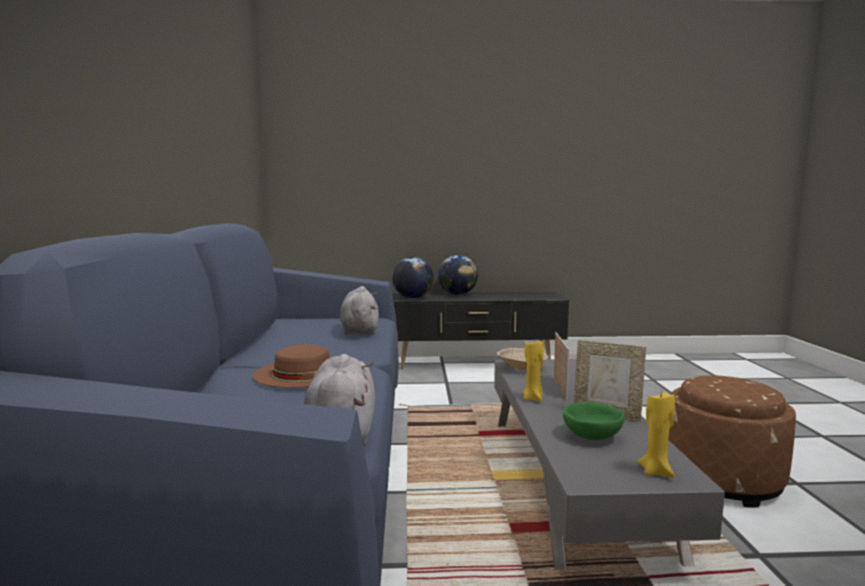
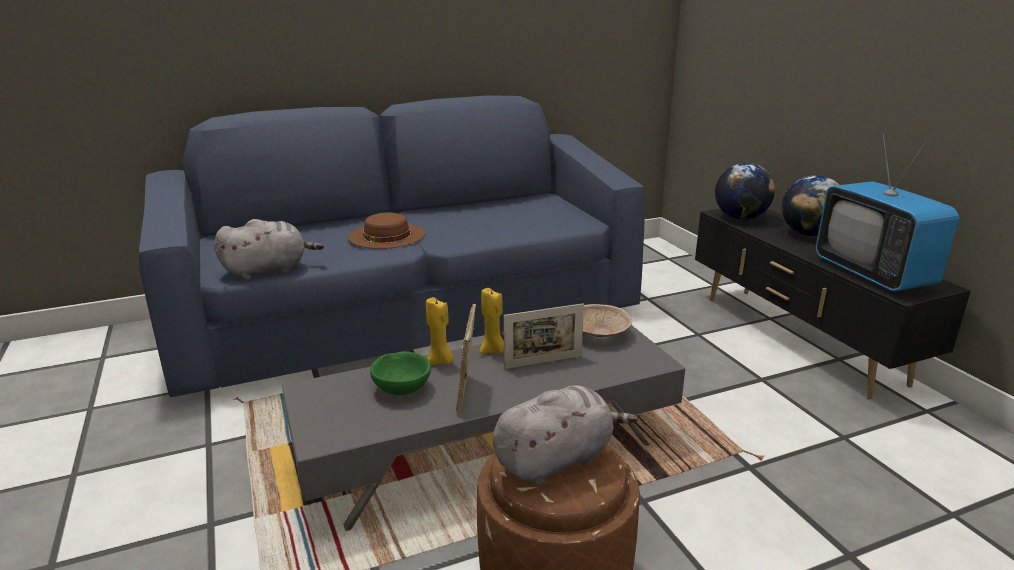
camera: 70 degrees right, 15 degrees up
grey plush toy [340,286,379,335] -> grey plush toy moved to [493,385,638,486]
yellow candle [637,392,675,478] -> yellow candle moved to [426,297,454,366]
none -> television [816,132,959,291]

